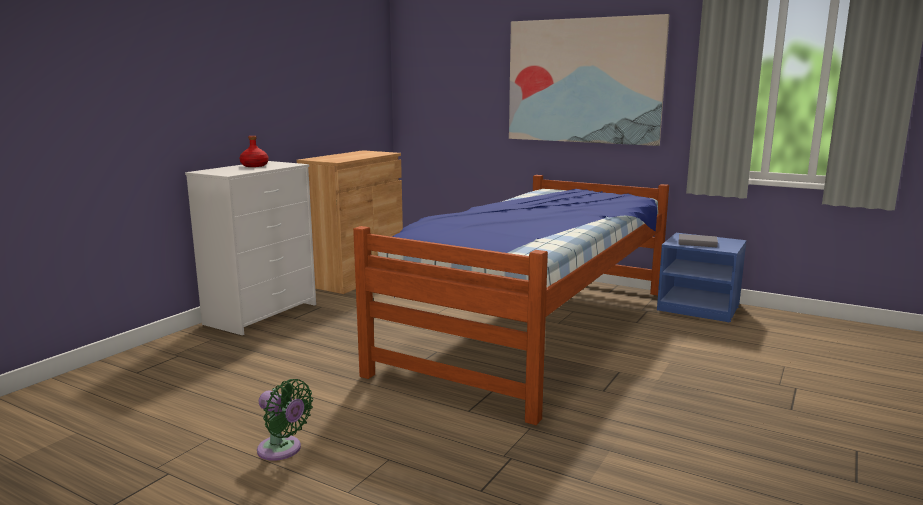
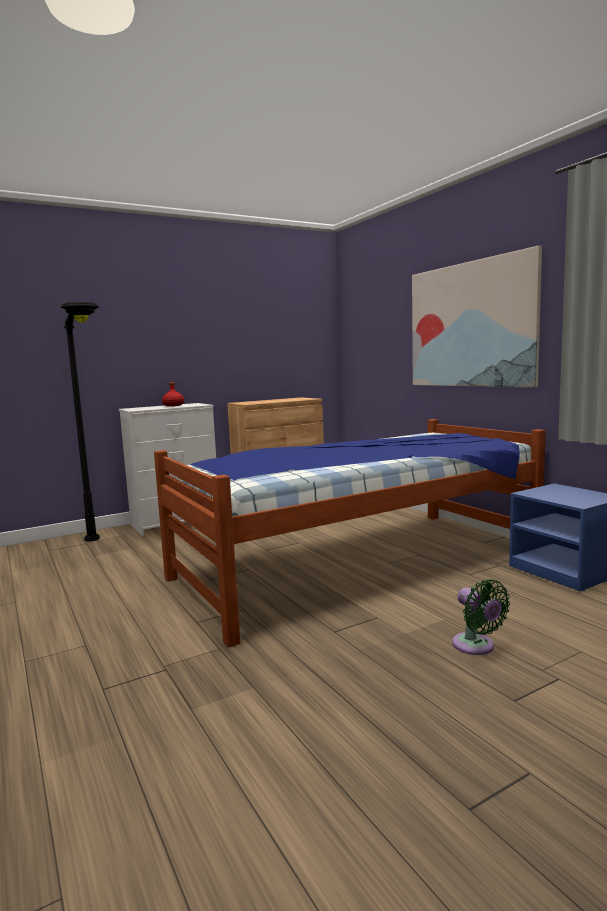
camera: 30 degrees right, 5 degrees down
green fan [257,379,313,461] -> green fan moved to [452,579,510,655]
grey book [678,234,718,247] -> none
none -> black floor lamp [60,302,100,541]

